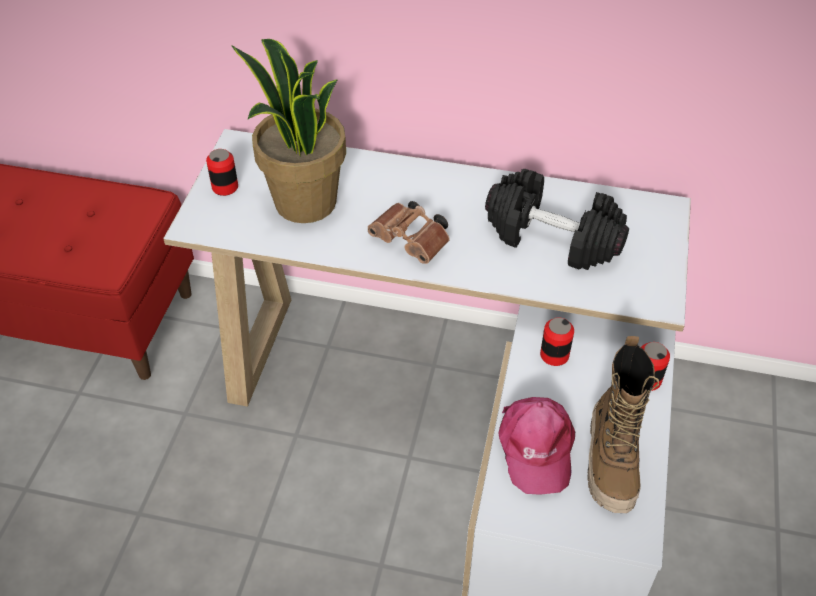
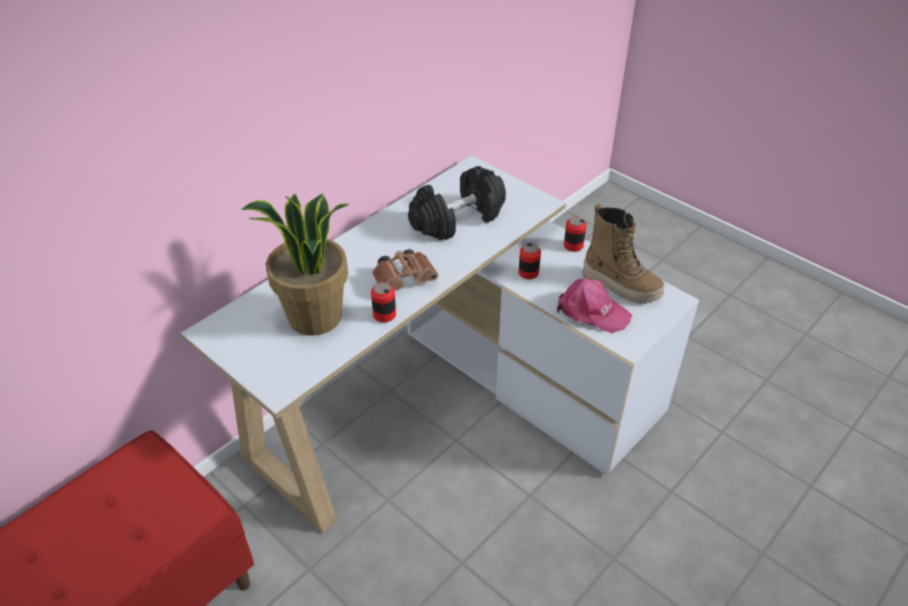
camera: 60 degrees left, 5 degrees down
can [206,149,238,196] -> can moved to [371,282,396,323]

